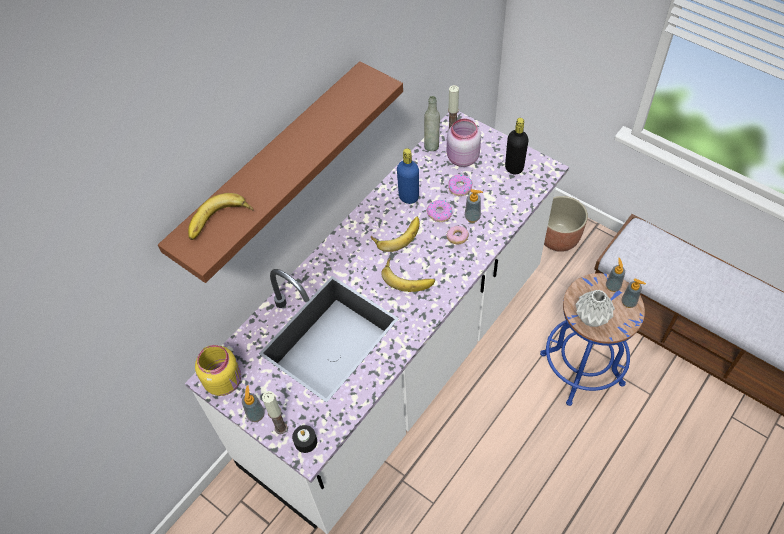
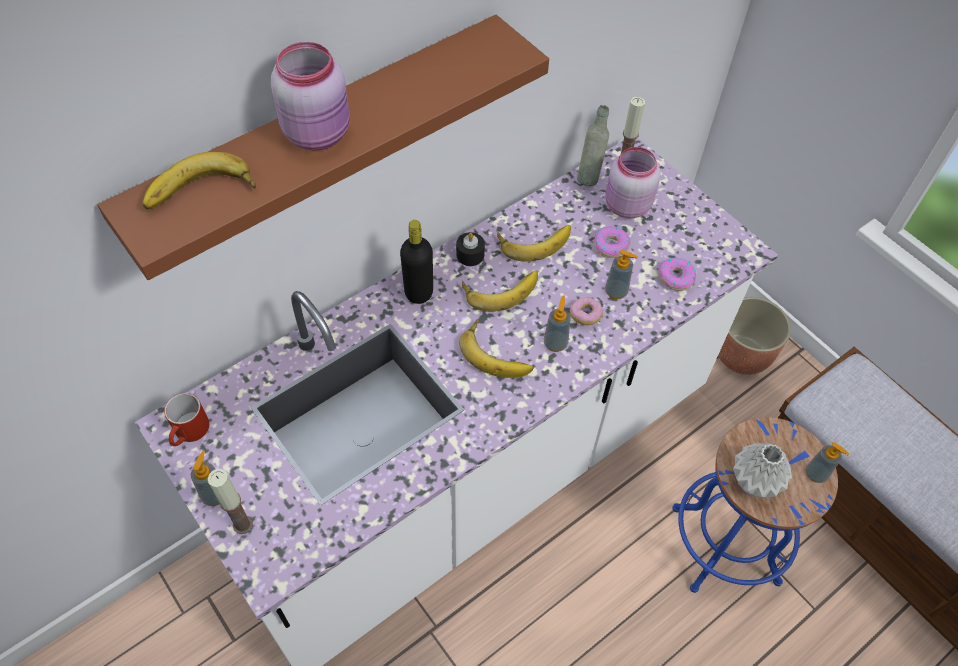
camera: 10 degrees right, 0 degrees up
yellow jar [195,345,241,396] -> red mug [164,393,209,446]
black candle [292,425,317,453] -> black candle moved to [456,232,485,266]
blue bottle [397,148,419,204] -> banana [497,225,571,262]
donut [427,200,452,222] -> donut moved to [658,258,696,291]
black bottle [505,118,529,174] -> black bottle moved to [400,220,433,304]
soap dispenser [606,258,625,292] -> soap dispenser moved to [544,296,571,352]
none -> pink jar [271,42,350,151]

